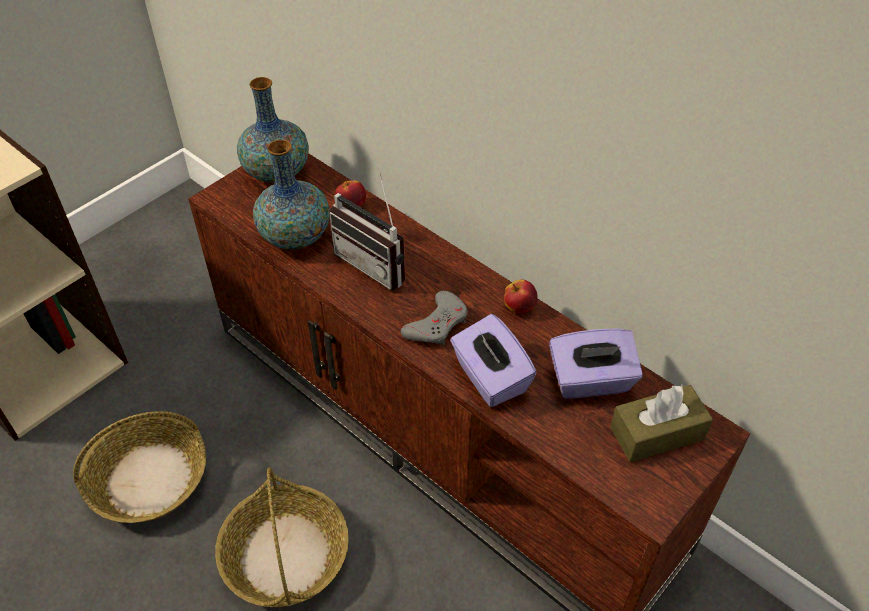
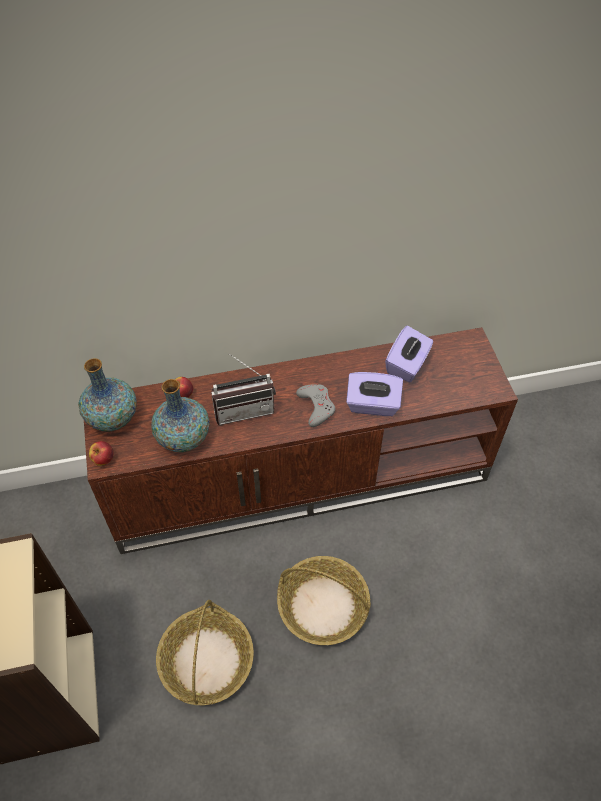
camera: 55 degrees left, 5 degrees up
apple [504,279,538,313] -> apple moved to [89,441,114,466]
brown tissue box [610,385,713,462] -> none

